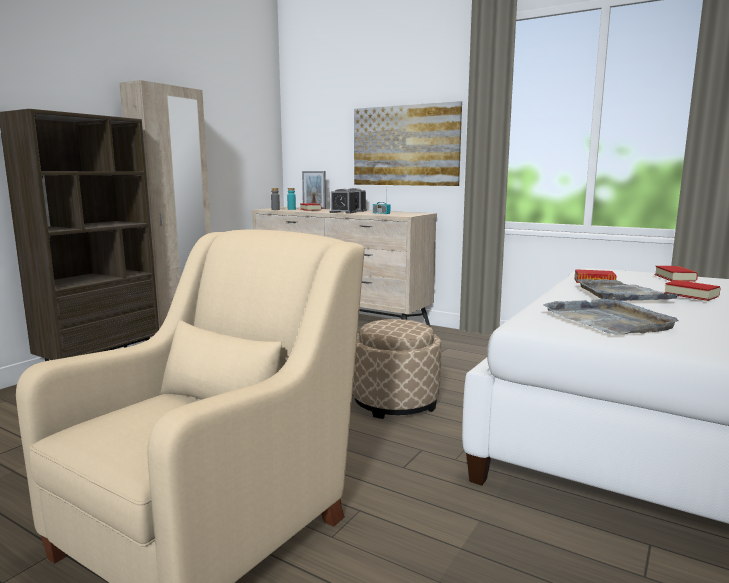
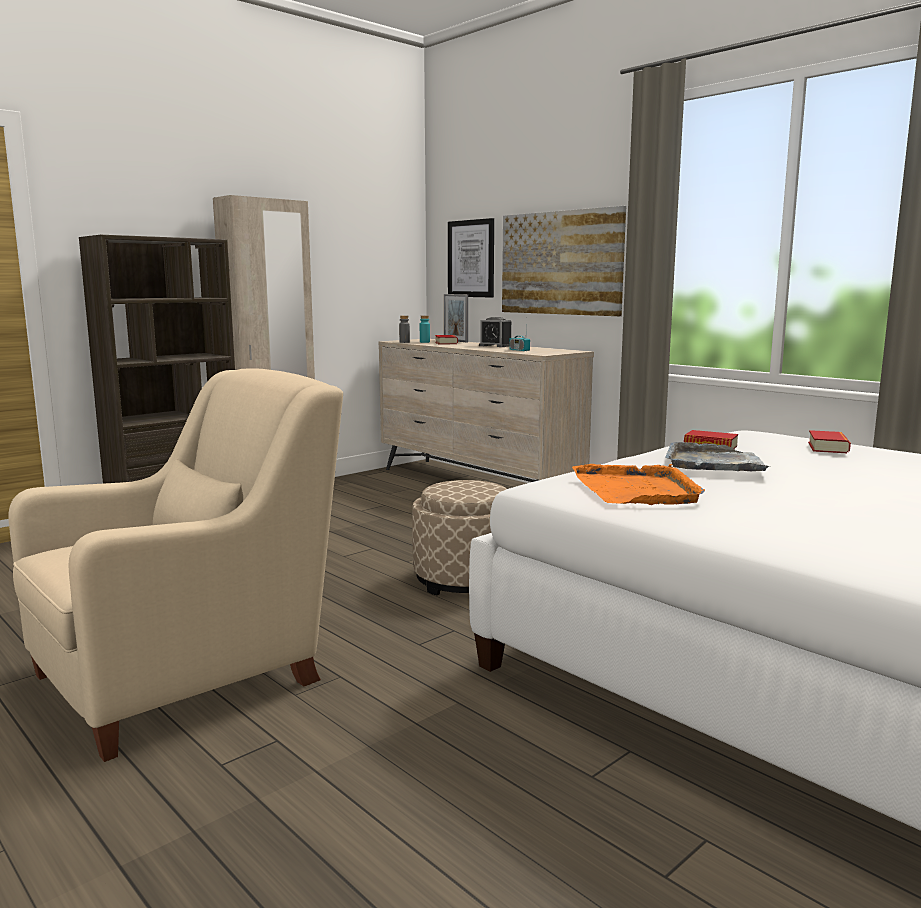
camera: 15 degrees right, 0 degrees up
alarm clock [330,189,357,213] -> none
grey tray [543,297,679,335] -> orange tray [572,464,705,505]
book [665,280,721,301] -> none
none -> picture [448,218,494,297]

